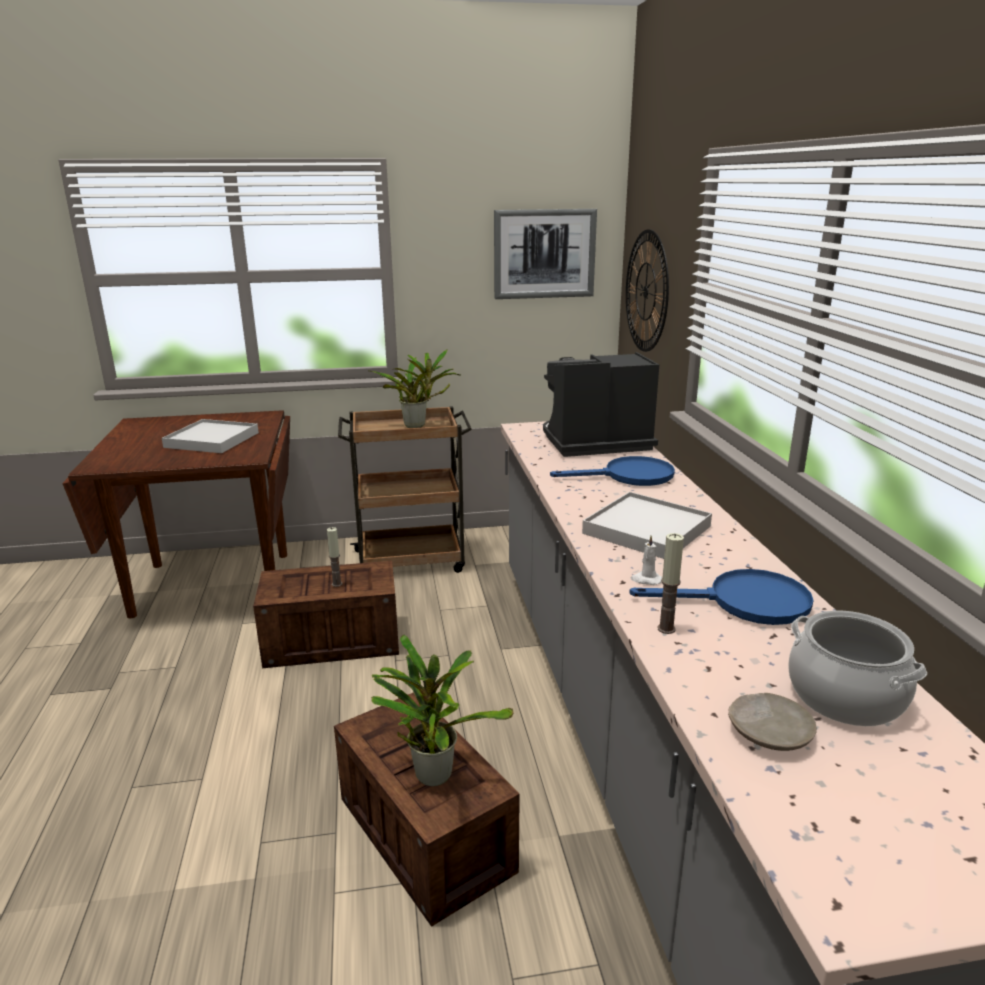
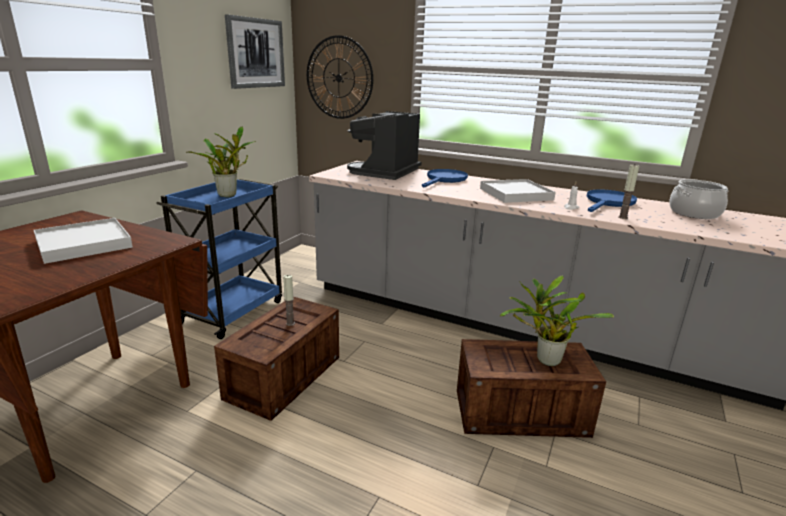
camera: 55 degrees left, 0 degrees up
brown cart [338,406,472,573] -> blue cart [156,179,282,339]
beige plate [728,693,817,751] -> none

